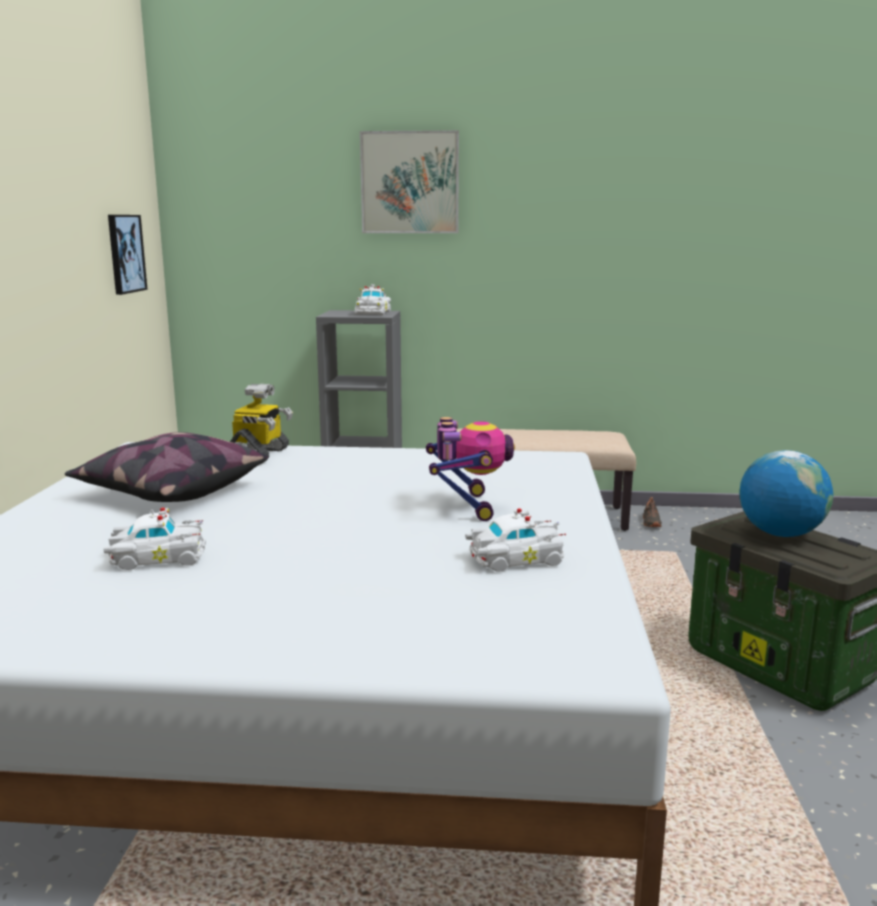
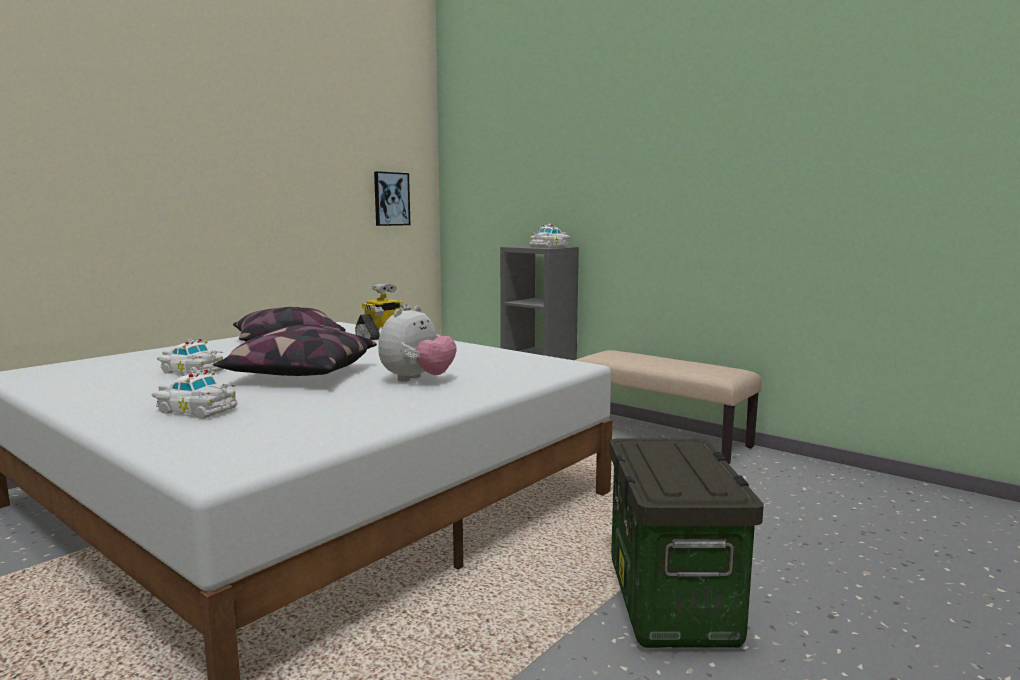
camera: 35 degrees right, 5 degrees down
picture [360,130,459,233] -> none
toy robot [426,417,515,521] -> plush toy [378,306,457,382]
white toy car [465,508,566,572] -> white toy car moved to [151,368,238,419]
black shoe [643,497,662,527] -> none
globe [739,450,833,537] -> none
none -> pillow [213,325,377,376]

